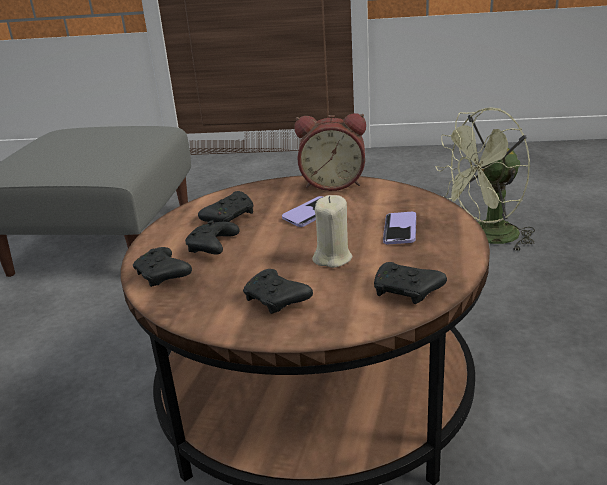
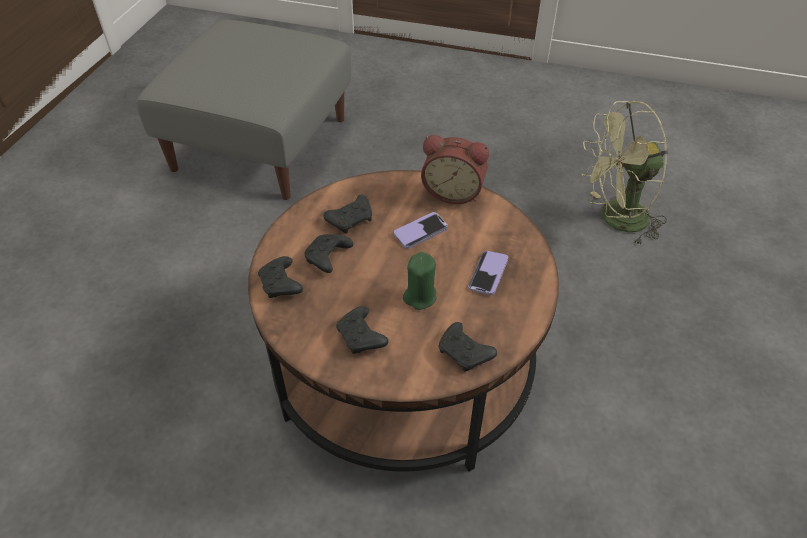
camera: 10 degrees right, 20 degrees up
beige candle [312,195,353,268] -> green candle [403,252,437,310]

